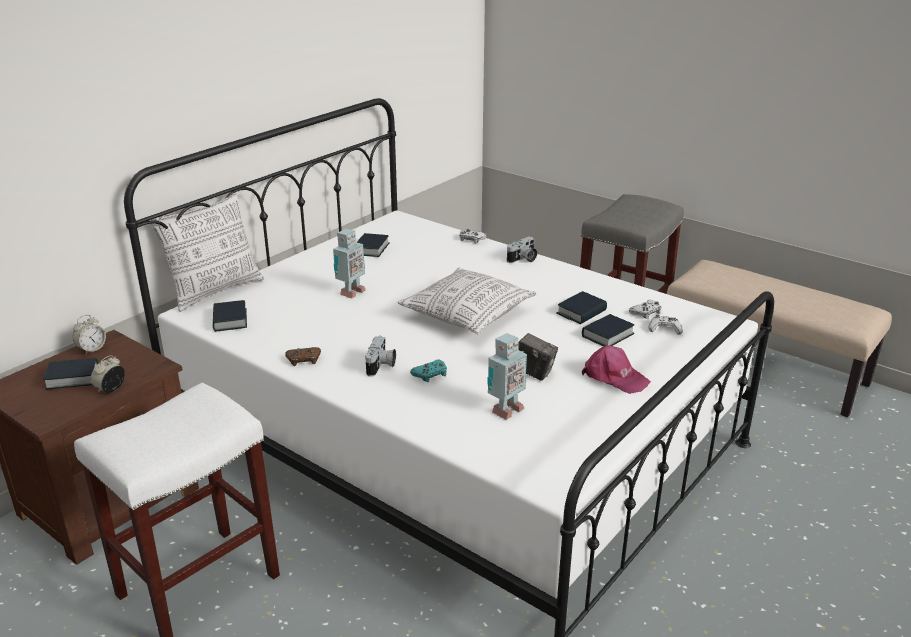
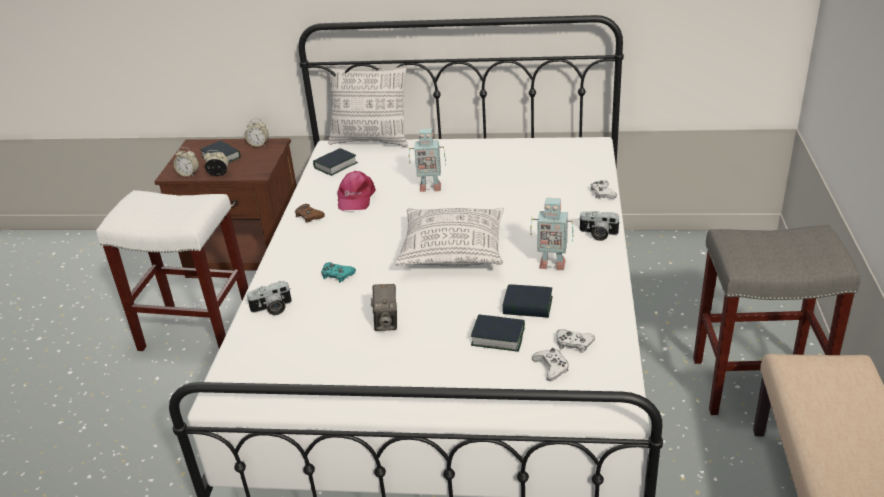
camera: 60 degrees right, 5 degrees up
book [357,233,389,257] -> none
camera [365,336,396,377] -> camera moved to [246,281,292,315]
toy robot [487,333,527,420] -> toy robot moved to [531,198,574,270]
pink cap [582,345,651,394] -> pink cap moved to [337,171,376,211]
none -> alarm clock [174,147,199,177]

